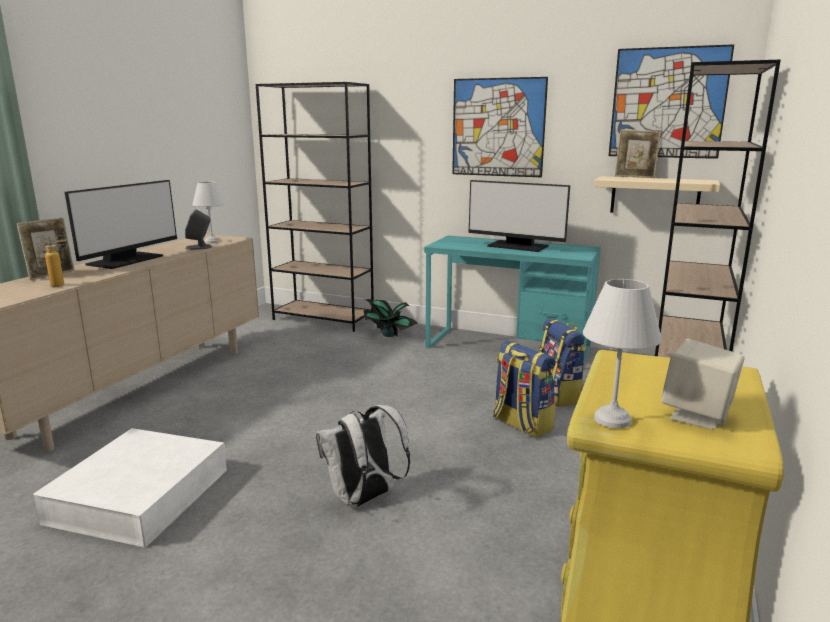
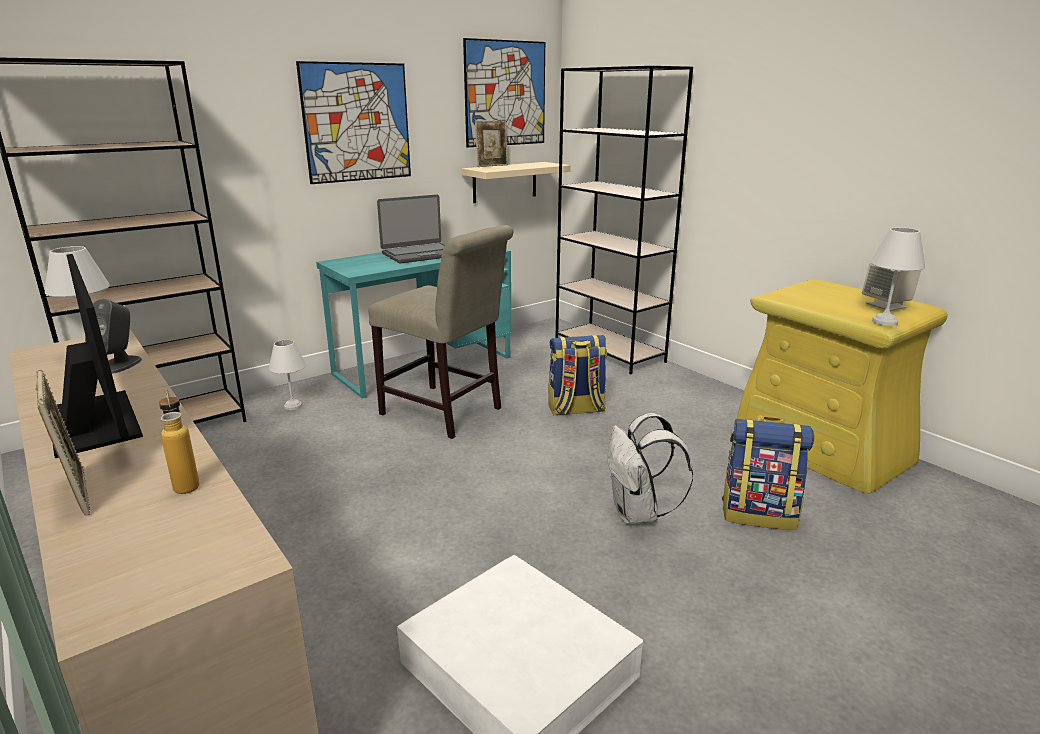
camera: 60 degrees left, 5 degrees up
potted plant [362,299,418,337] -> white table lamp [269,340,306,410]
monitor [468,180,570,252] -> laptop [377,195,445,263]
backpack [539,318,586,407] -> backpack moved to [722,417,814,530]
none -> beige chair [368,225,513,439]

